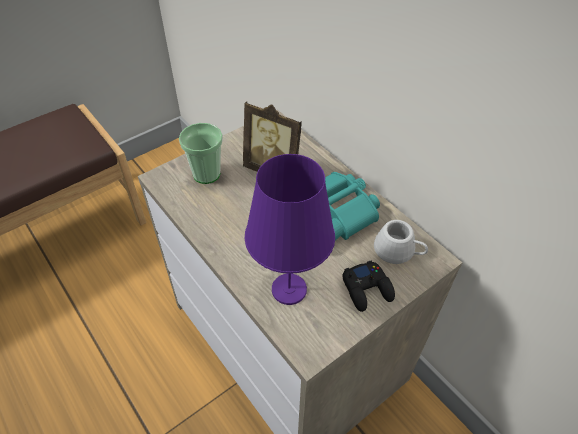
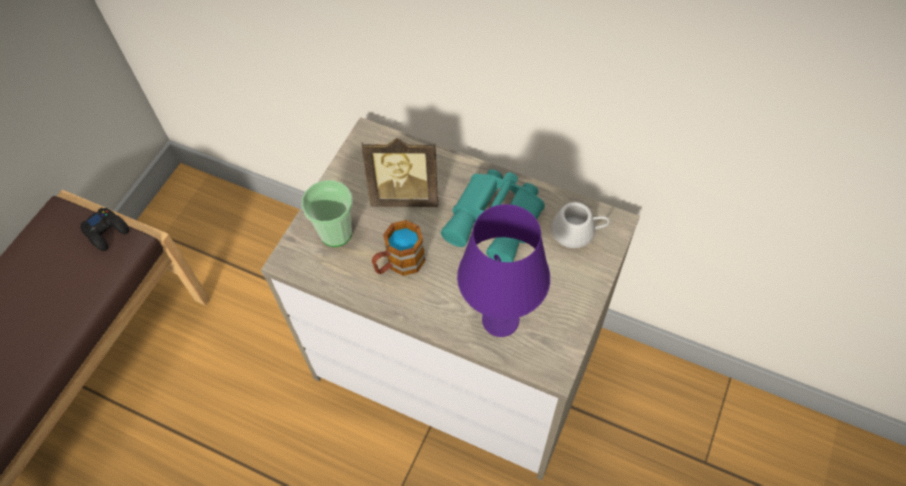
camera: 25 degrees left, 10 degrees up
black game controller [342,261,395,312] -> black game controller moved to [80,208,129,251]
none -> mug [372,220,425,276]

